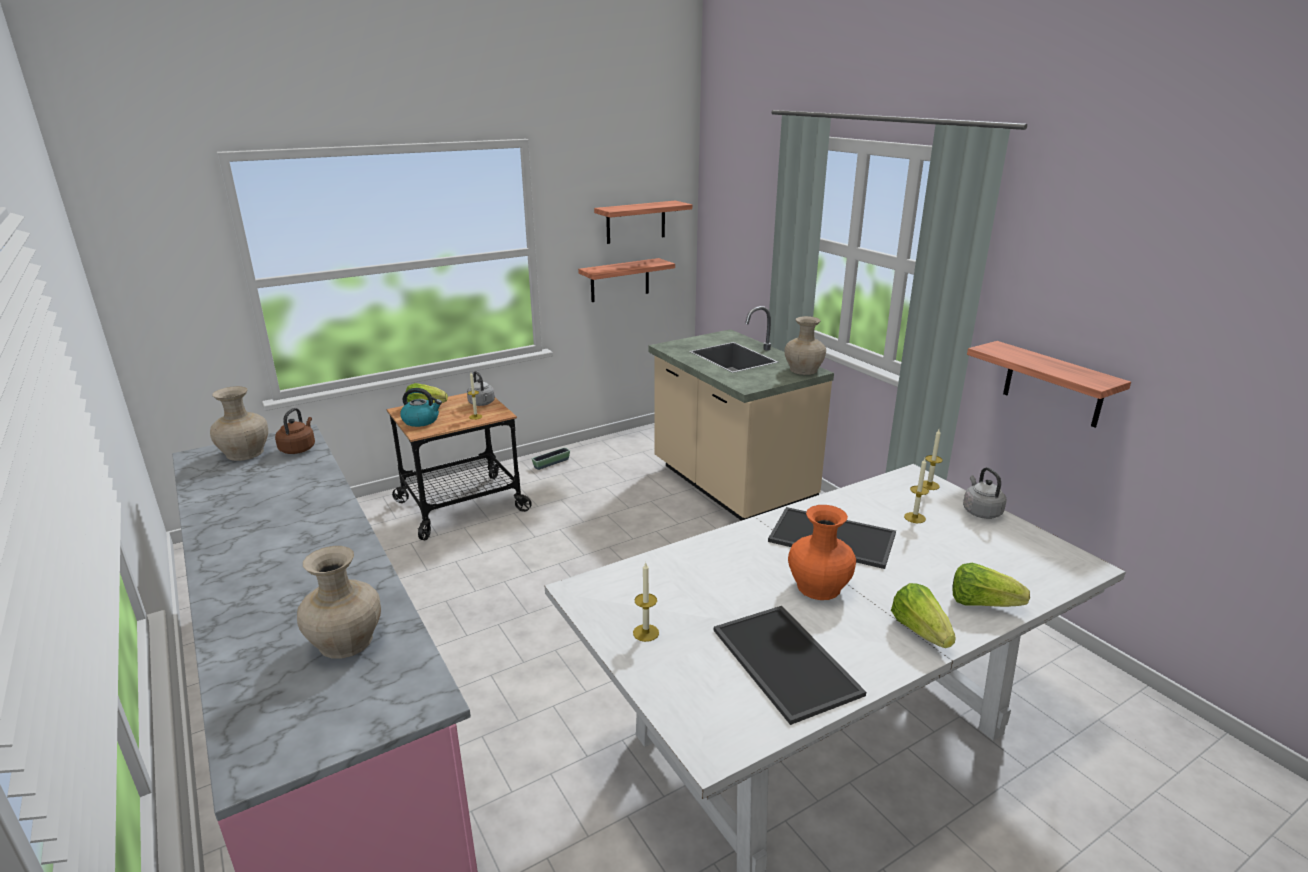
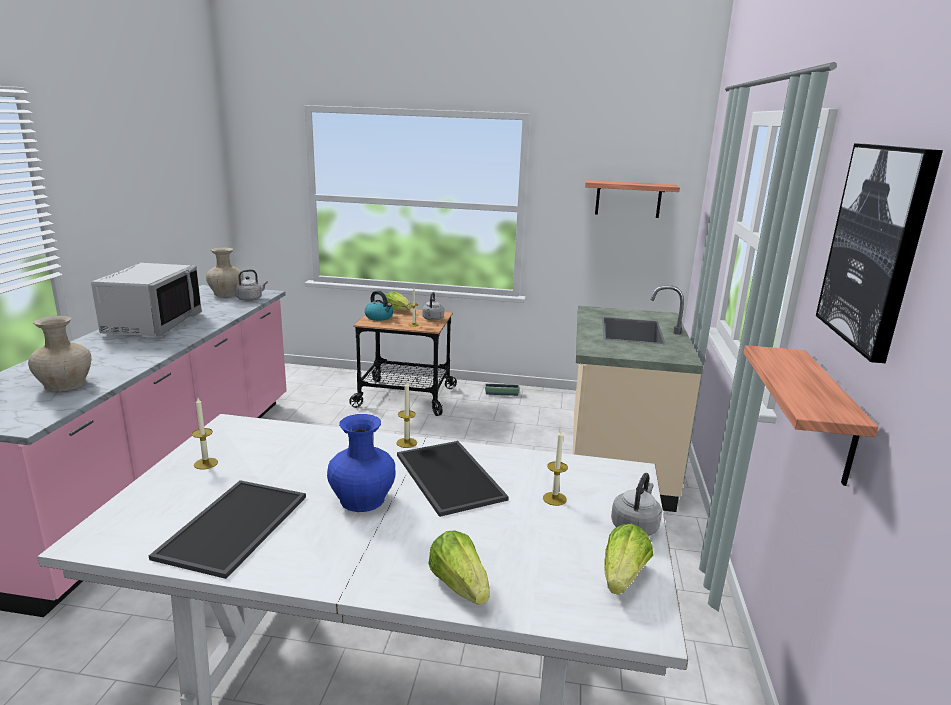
camera: 40 degrees right, 5 degrees down
brown kettle [275,408,315,454] -> grey kettle [235,270,268,301]
shelf [578,258,675,302] -> none
beige vase [785,316,826,375] -> none
orange vase [788,505,856,600] -> blue vase [327,414,395,512]
lettuce [891,583,956,648] -> lettuce moved to [604,524,653,595]
candle [923,430,943,490] -> candle moved to [396,382,417,448]
none -> grey microwave [91,263,202,337]
none -> picture [816,143,943,363]

